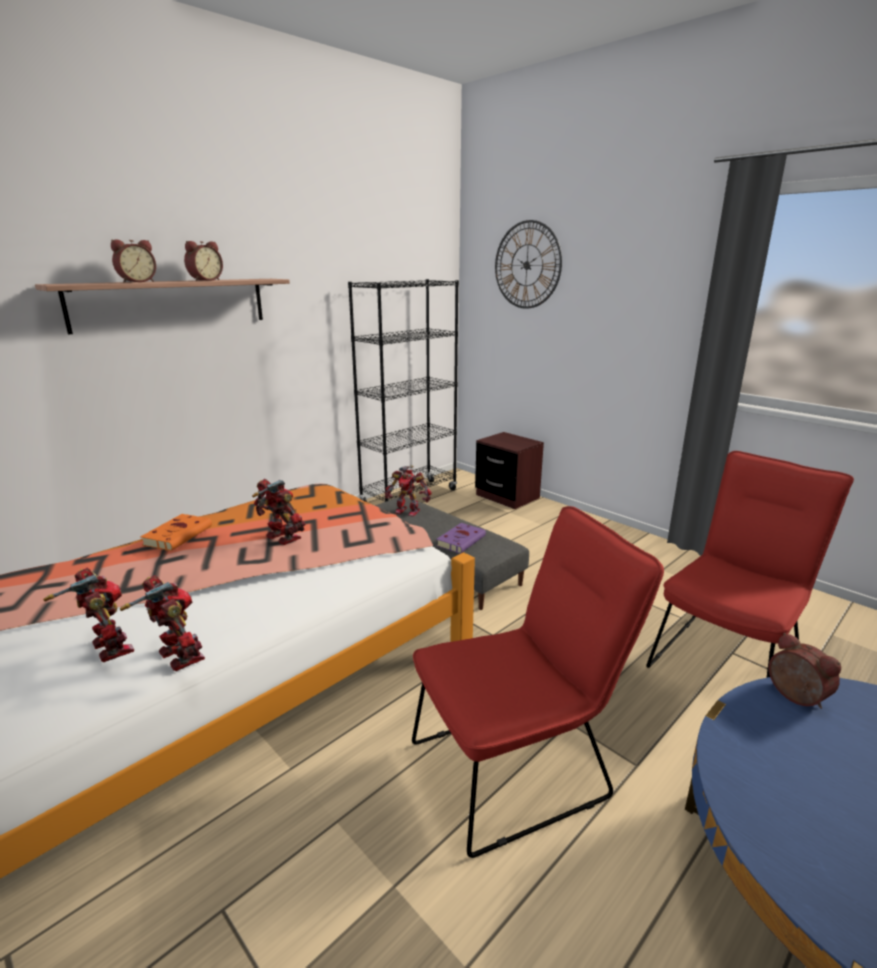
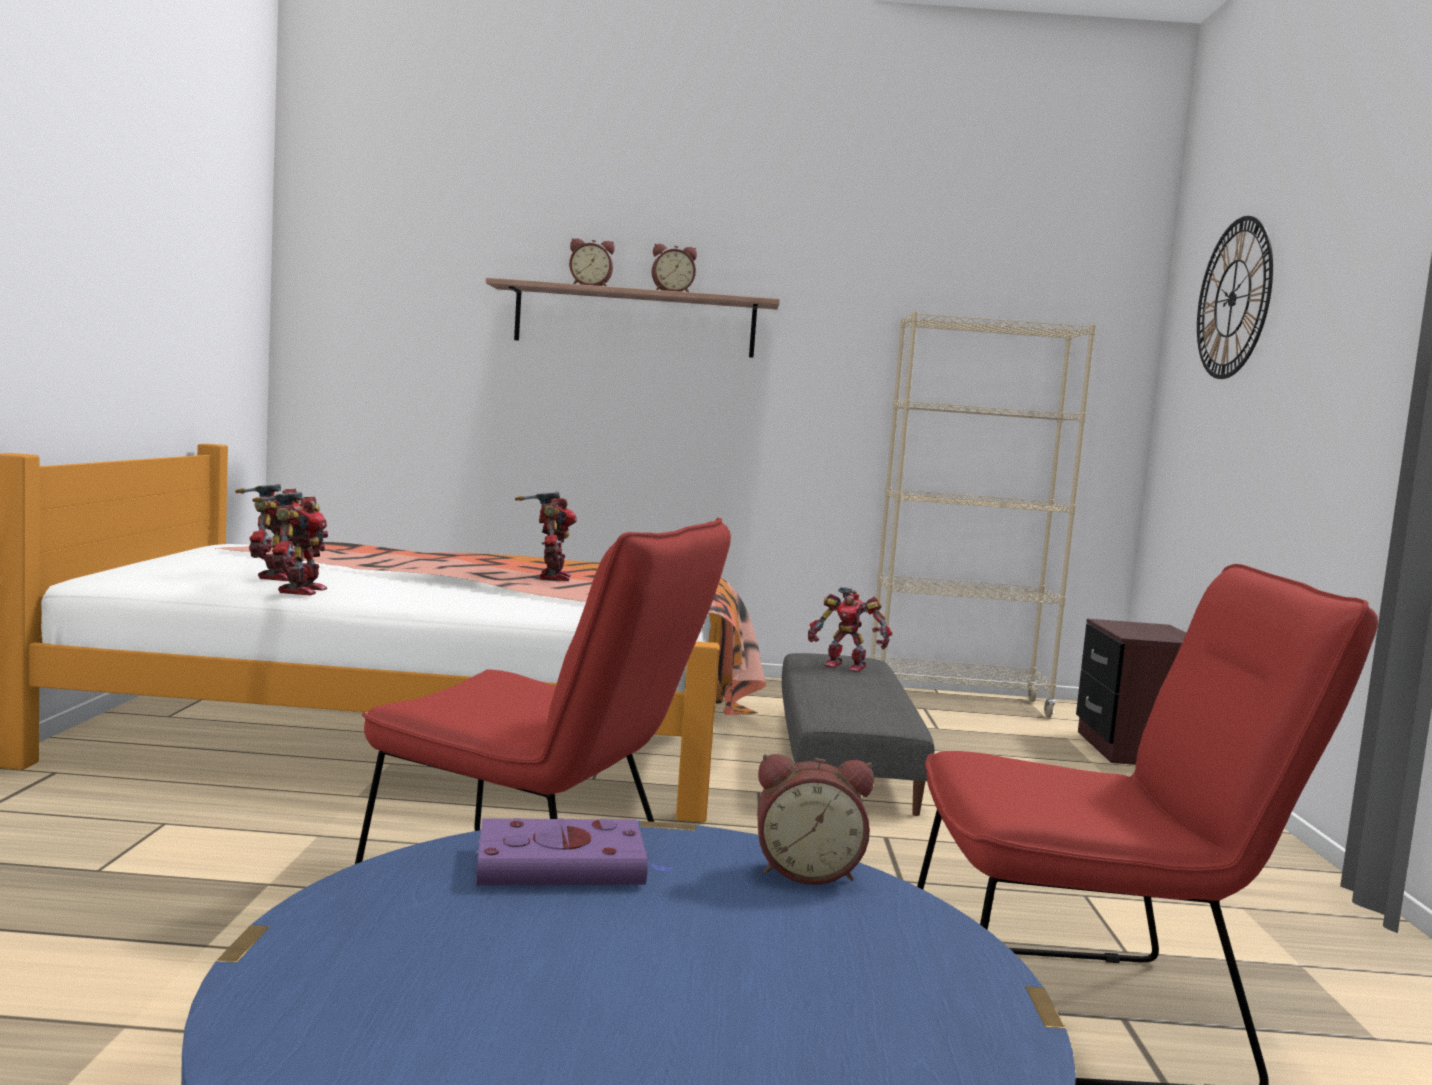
camera: 45 degrees right, 15 degrees down
orange book [140,514,212,551] -> none
black bookcase [348,279,459,502] -> beige bookcase [870,311,1096,718]
toy robot [385,465,432,517] -> toy robot turned 45 degrees counterclockwise [808,587,892,672]
purple book [436,523,486,554] -> purple book moved to [474,818,674,885]
alarm clock [769,633,841,709] -> alarm clock turned 75 degrees clockwise [757,754,874,885]

